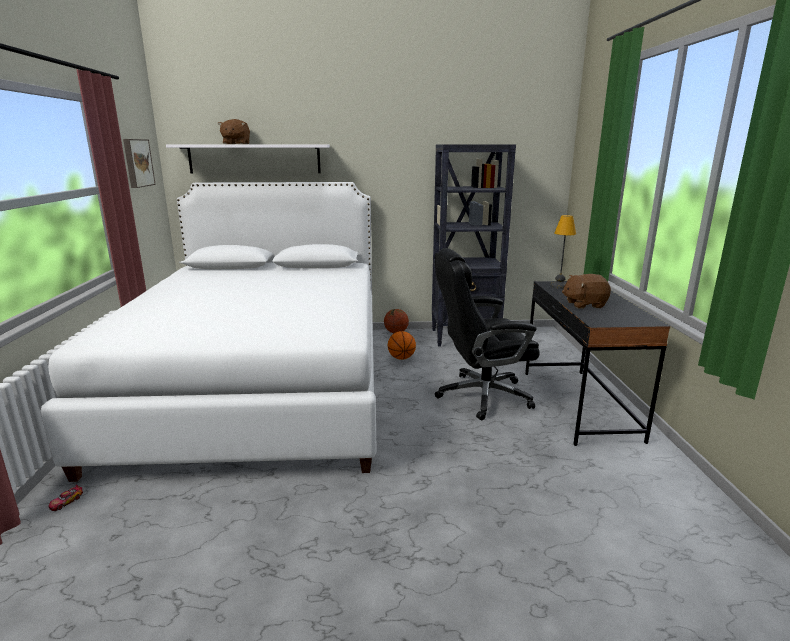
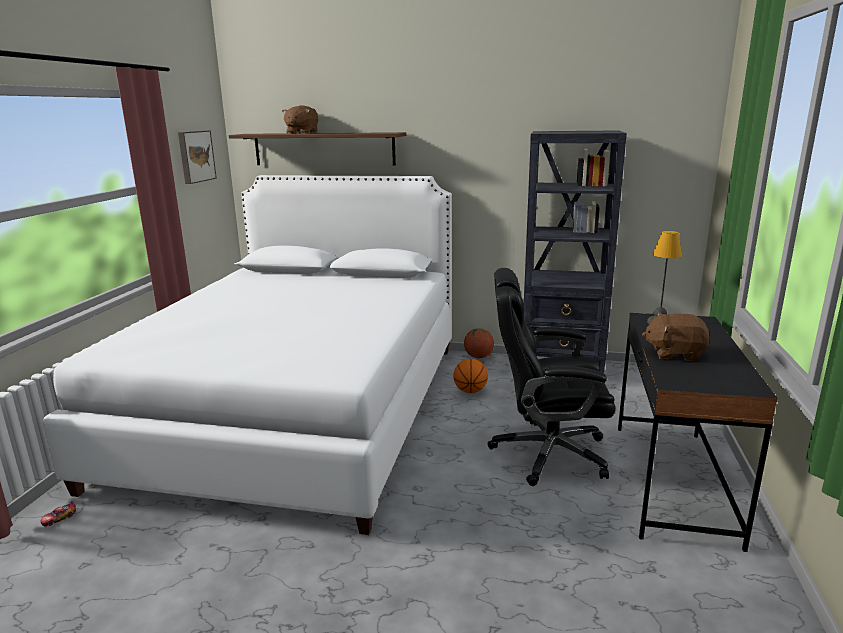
camera: 15 degrees right, 0 degrees up
white shelf [166,144,330,174] -> brown shelf [229,132,406,166]

